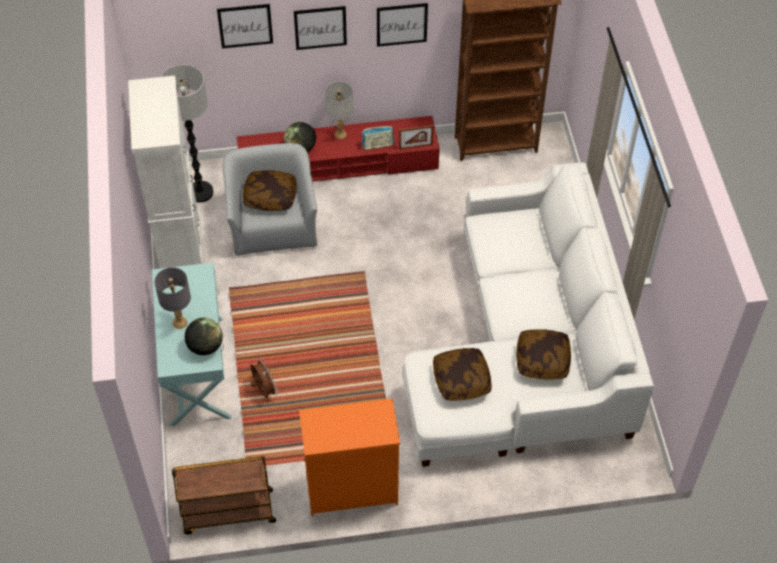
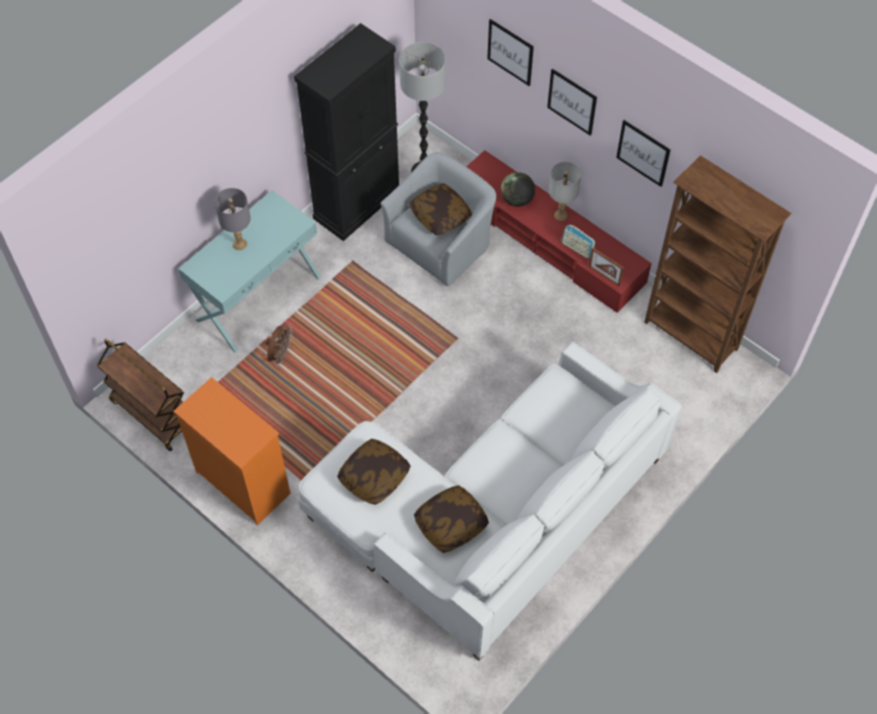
camera: 50 degrees right, 5 degrees up
white cabinet [128,76,203,269] -> black cabinet [294,23,399,241]
globe [185,318,223,355] -> none

